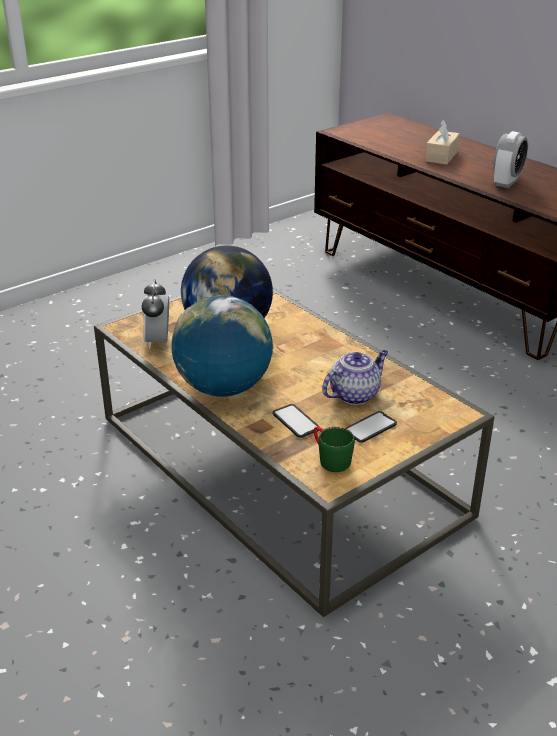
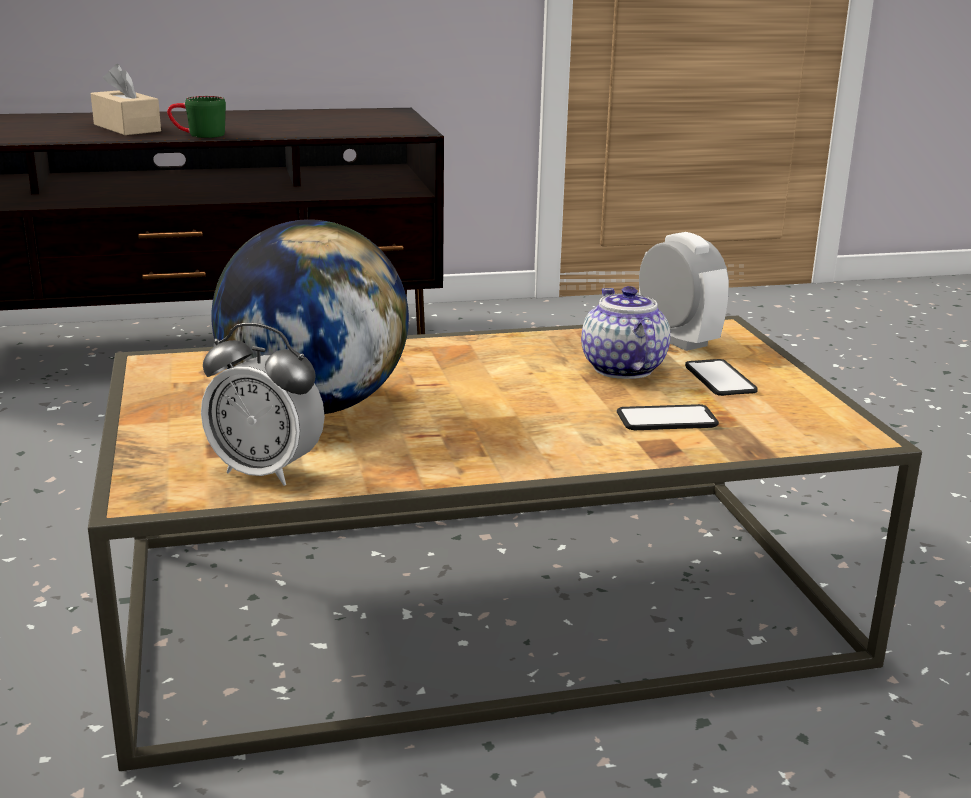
camera: 65 degrees left, 10 degrees down
globe [172,295,274,397] -> none
green mug [314,427,355,472] -> green mug moved to [167,96,226,138]
alarm clock [493,131,528,188] -> alarm clock moved to [639,232,729,351]

